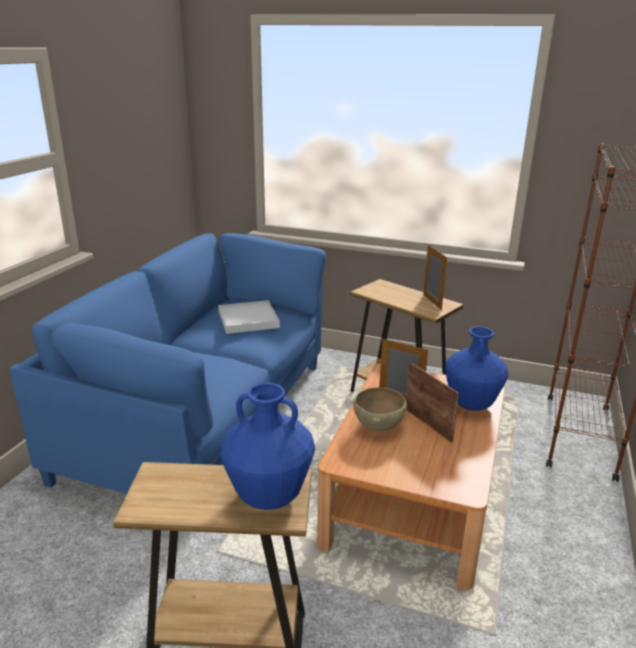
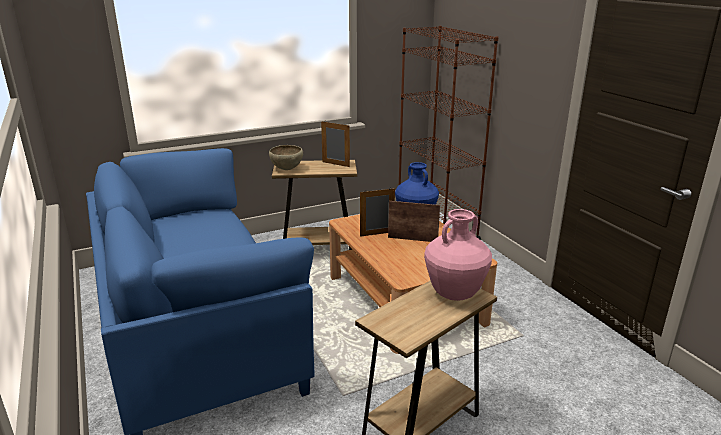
camera: 45 degrees left, 0 degrees up
white tray [218,300,280,334] -> none
blue vase [221,383,315,510] -> pink vase [424,209,492,301]
brown bowl [353,387,407,431] -> brown bowl moved to [269,145,303,170]

